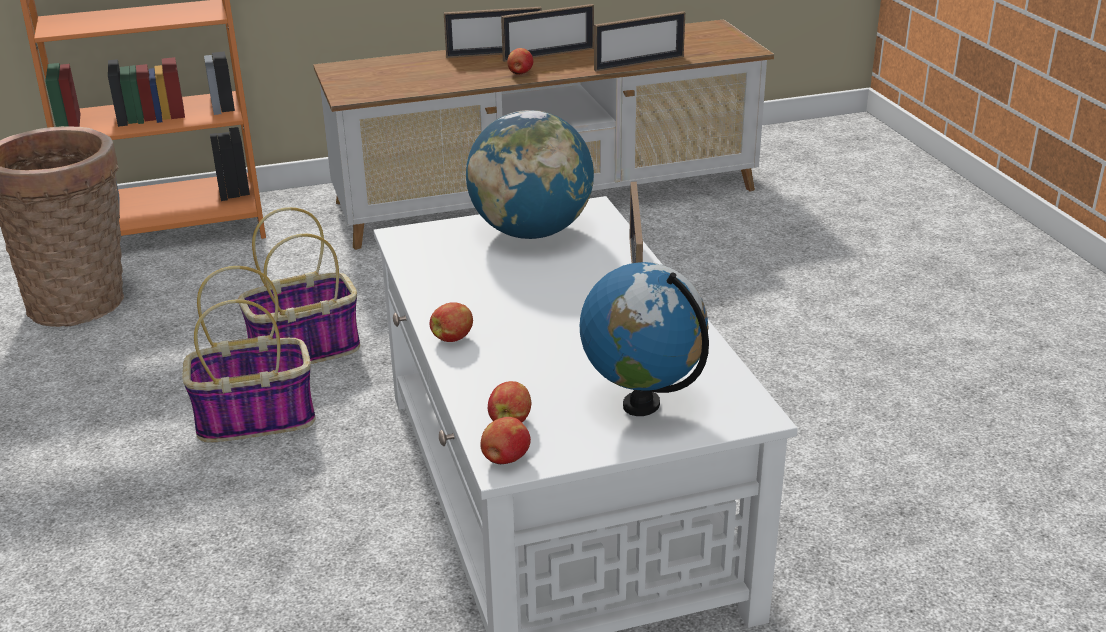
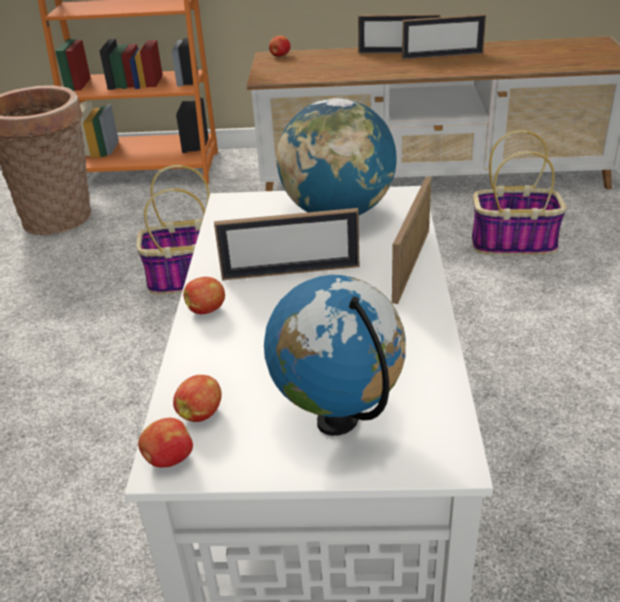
camera: 20 degrees right, 5 degrees up
basket [182,266,315,443] -> basket moved to [472,130,567,255]
apple [507,48,533,75] -> apple moved to [269,35,291,57]
picture frame [594,11,685,71] -> picture frame moved to [214,208,359,280]

